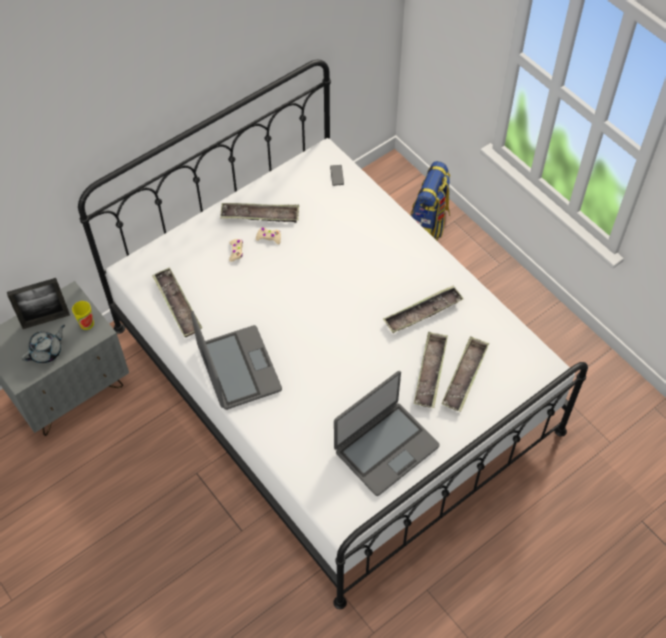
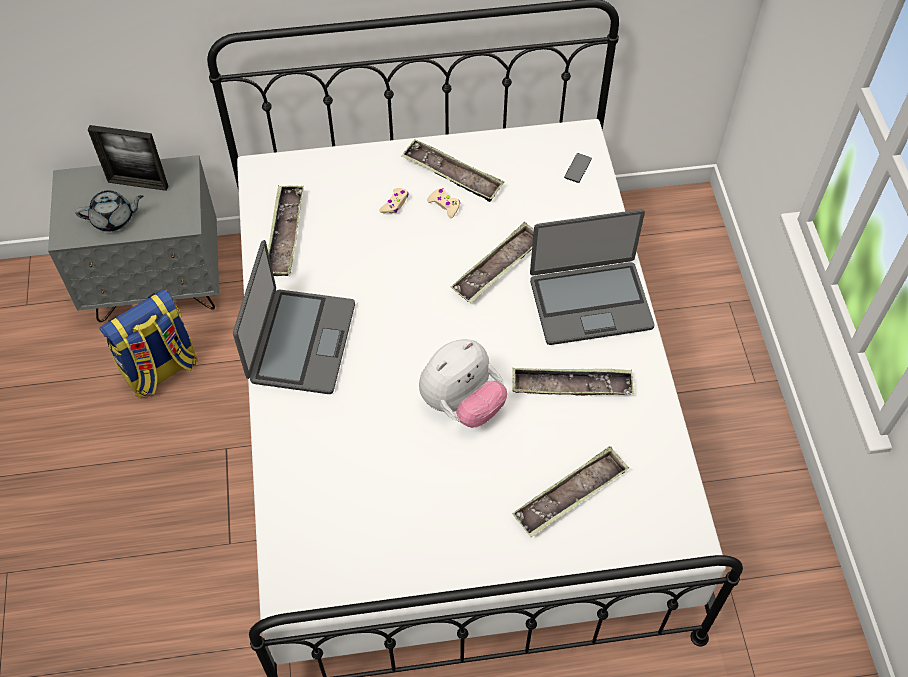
camera: 30 degrees right, 0 degrees up
cup [72,301,94,330] -> none
laptop [334,371,439,496] -> laptop moved to [530,209,654,345]
backpack [410,161,450,240] -> backpack moved to [99,289,198,398]
tray [414,332,448,408] -> tray moved to [451,222,534,303]
none -> plush toy [419,339,508,428]

